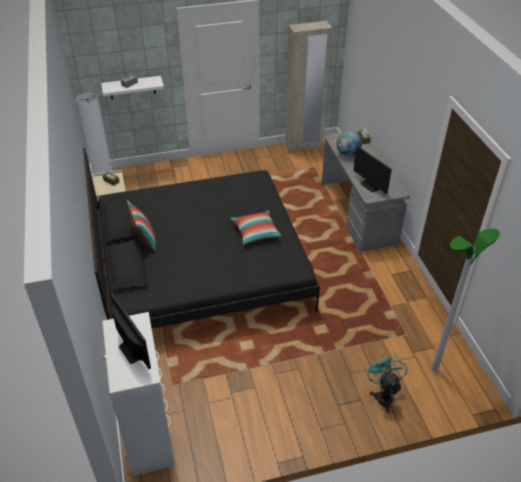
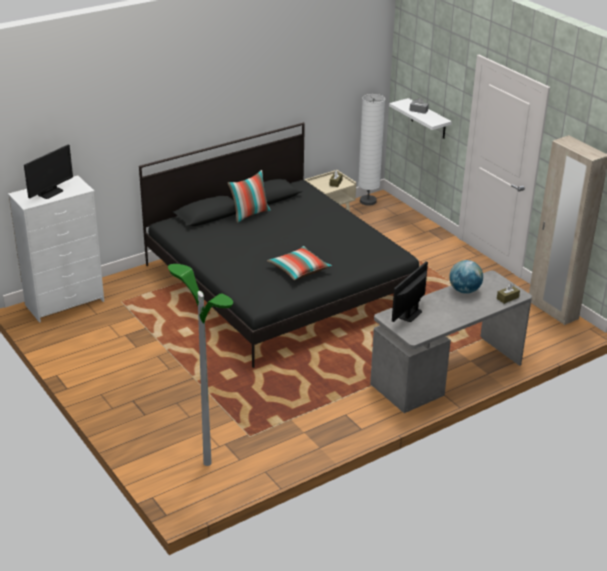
camera: 70 degrees right, 10 degrees down
turquoise fan [366,354,407,413] -> none

